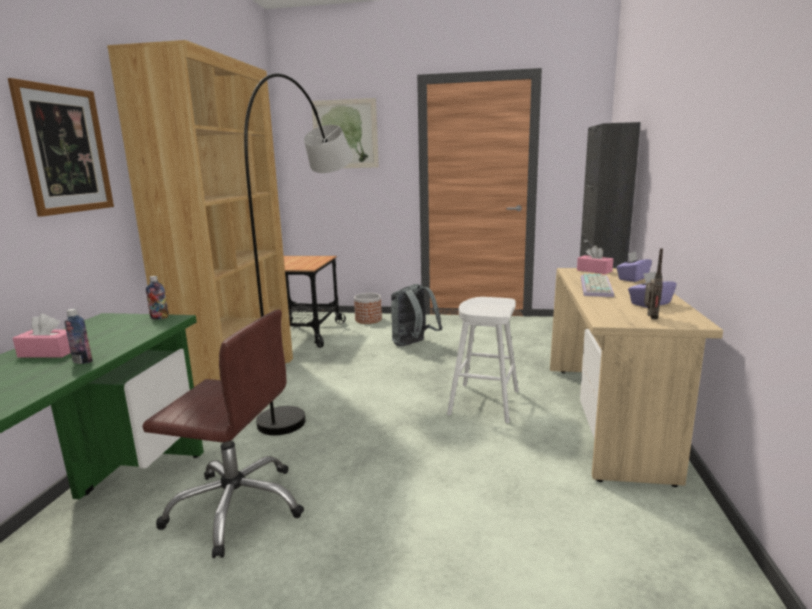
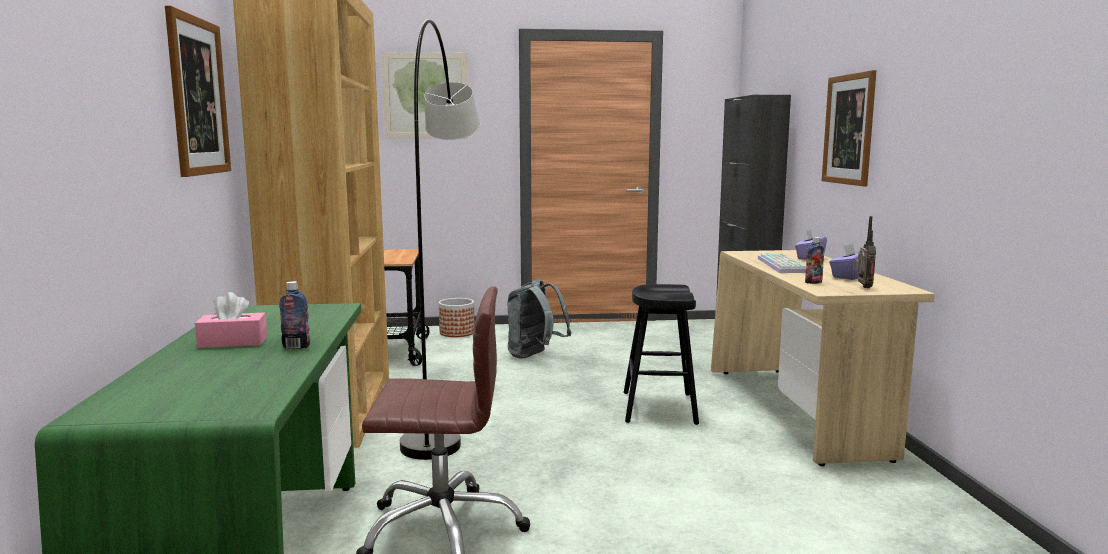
camera: 15 degrees left, 5 degrees down
bottle [146,276,169,319] -> bottle moved to [805,237,824,284]
white stool [447,297,519,423] -> black stool [624,284,699,425]
pink tissue box [577,245,613,274] -> none
none -> picture [822,70,876,186]

